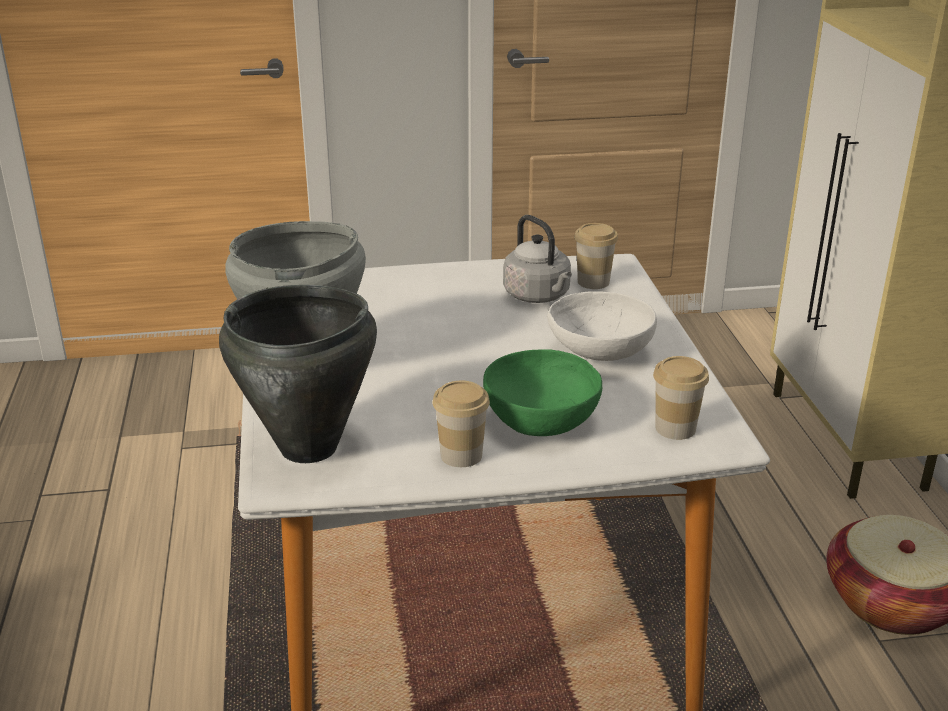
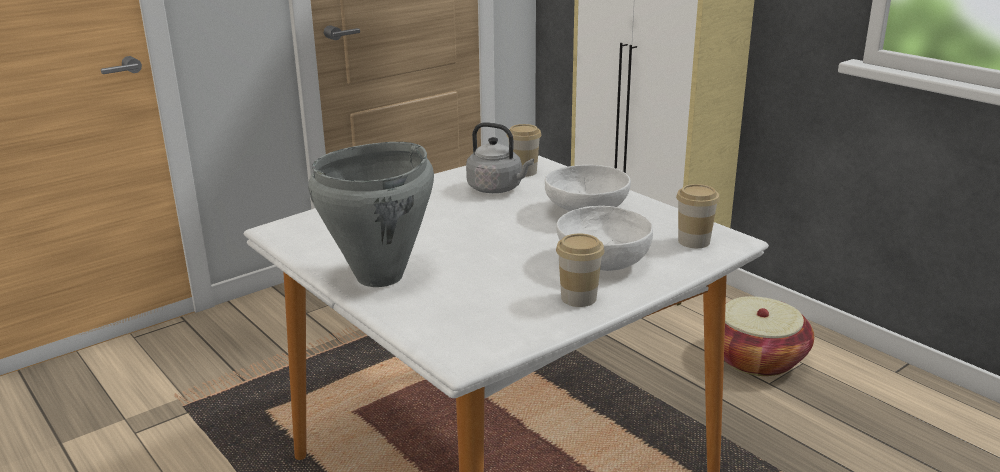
camera: 30 degrees left, 5 degrees down
black cooking pot [219,285,377,463] -> none
green bowl [483,349,602,436] -> white bowl [556,206,653,271]

